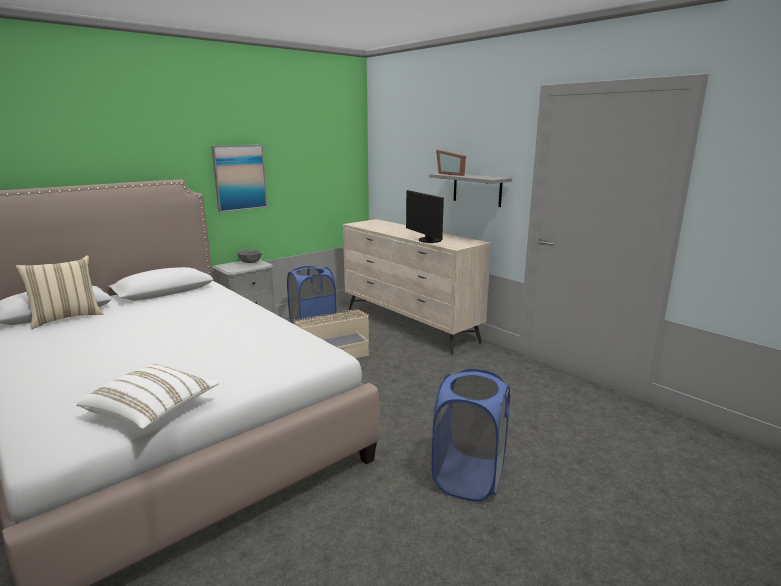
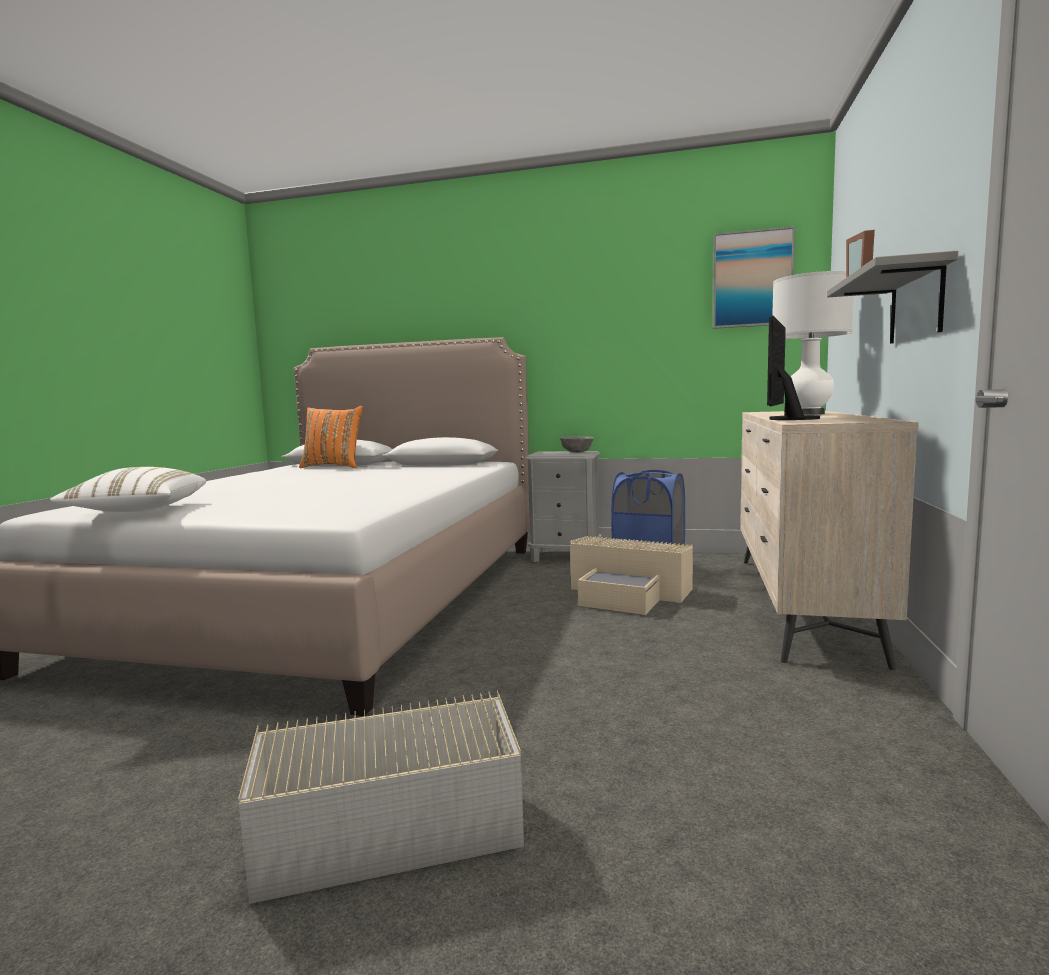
camera: 55 degrees right, 10 degrees down
beige pillow [16,256,103,329] -> orange pillow [299,406,363,468]
picture [211,145,267,213] -> picture moved to [713,226,795,329]
blue laundry basket [432,369,510,502] -> grey storage box [238,690,524,904]
none -> white table lamp [772,271,854,415]

